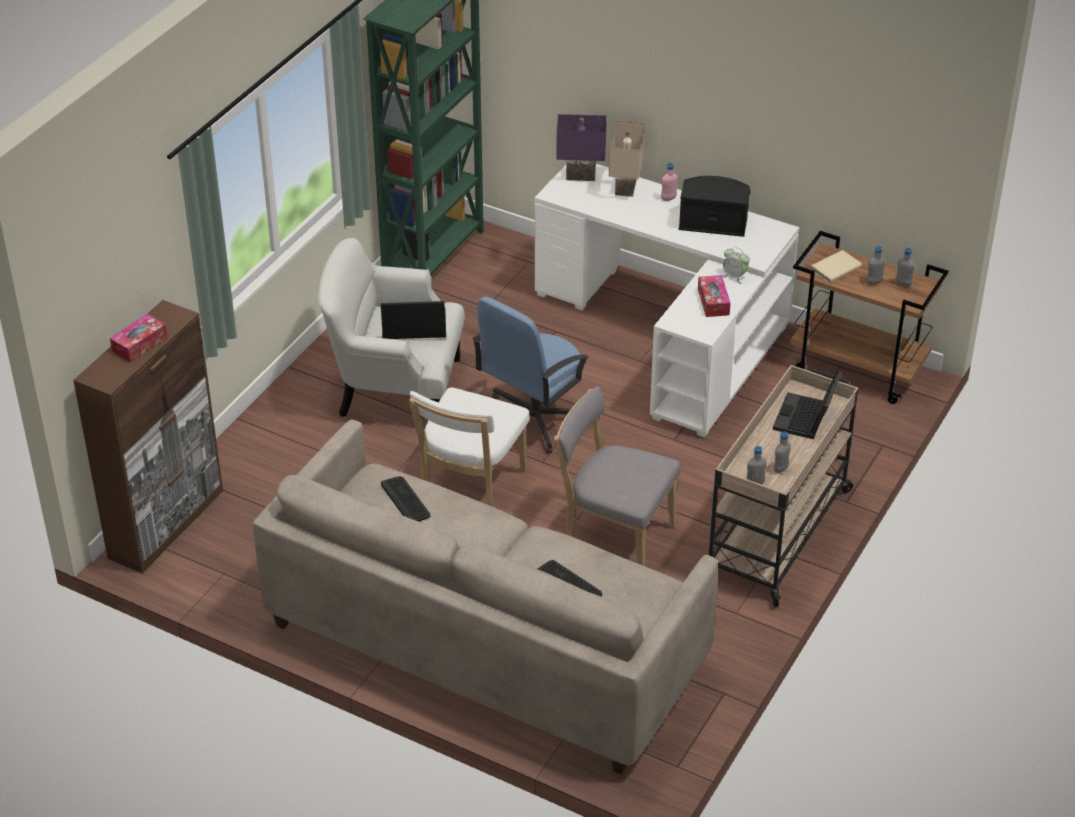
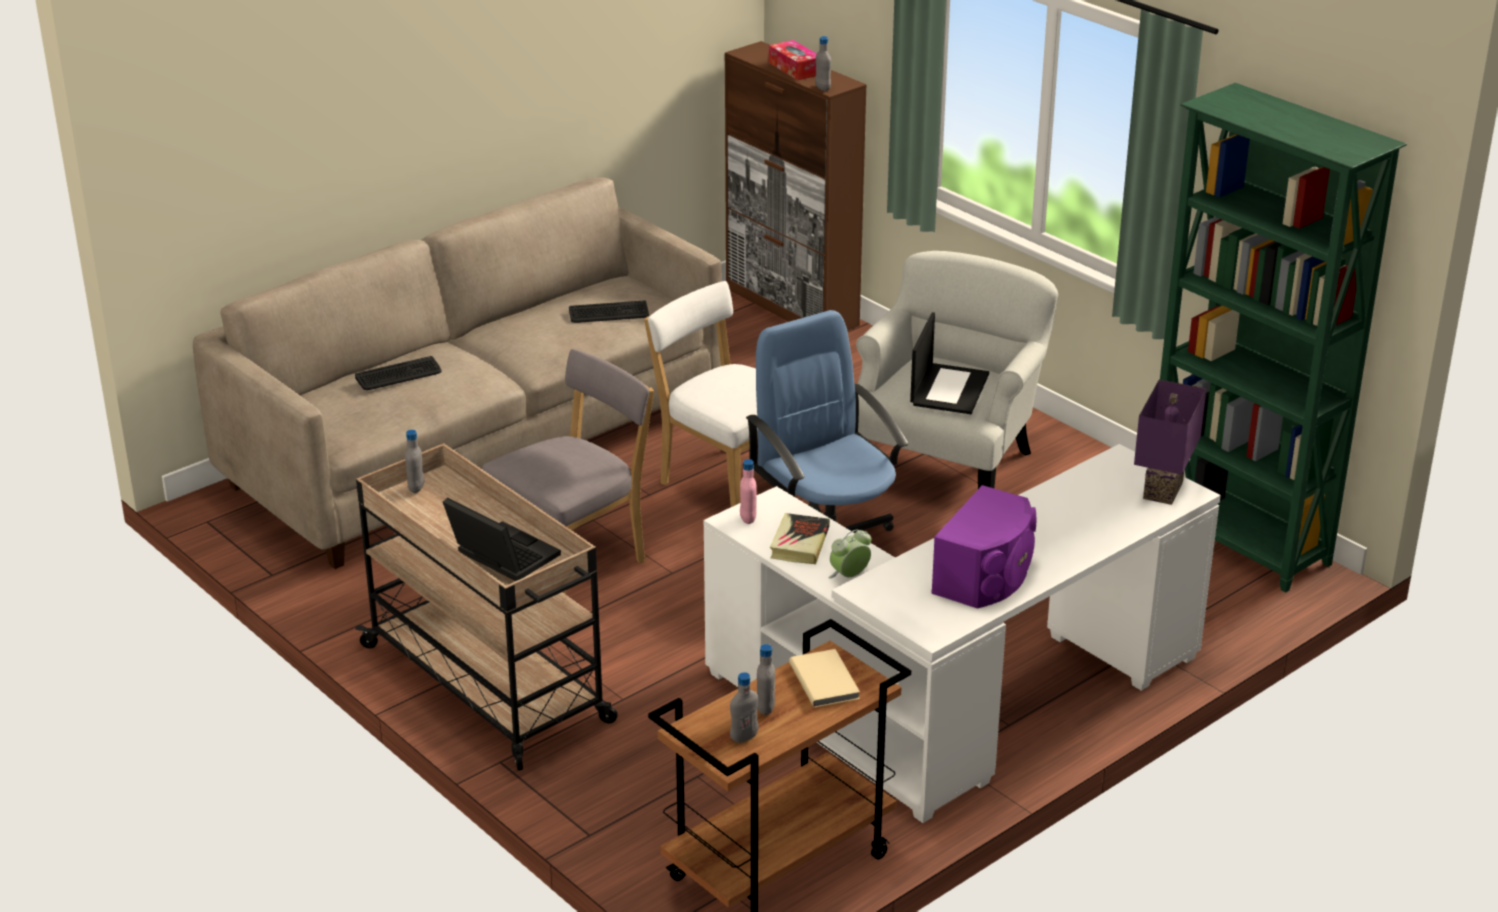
camera: 110 degrees right, 10 degrees down
beige table lamp [609,120,645,197] -> none
pink bottle [661,163,678,201] -> pink bottle moved to [740,459,757,524]
black speaker [679,176,750,237] -> purple speaker [931,485,1036,608]
tissue box [698,275,730,317] -> book [770,513,830,564]
grey bottle [773,431,791,473] -> grey bottle moved to [815,36,831,91]

